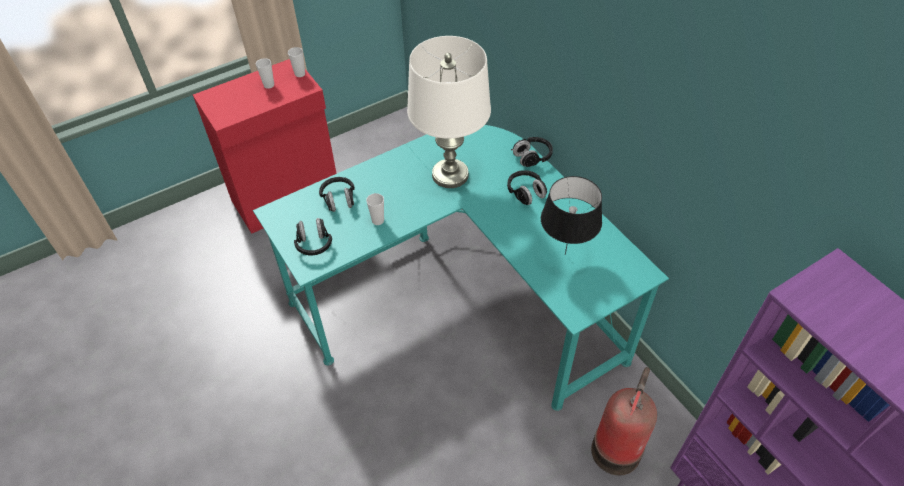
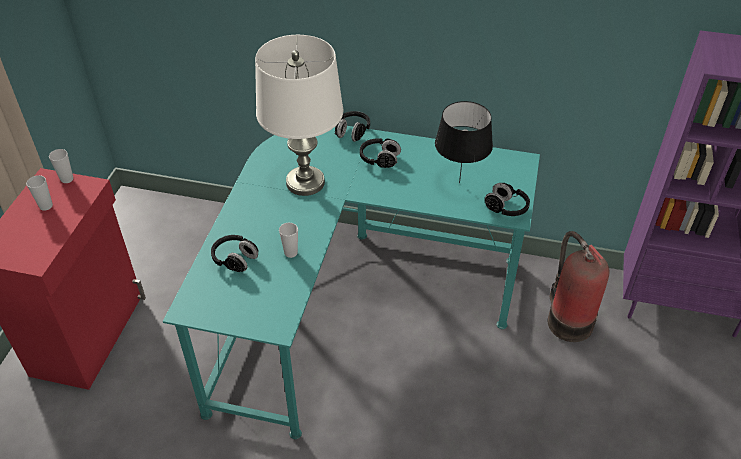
camera: 45 degrees left, 5 degrees down
black headphones [294,218,332,256] -> black headphones moved to [485,183,530,216]

